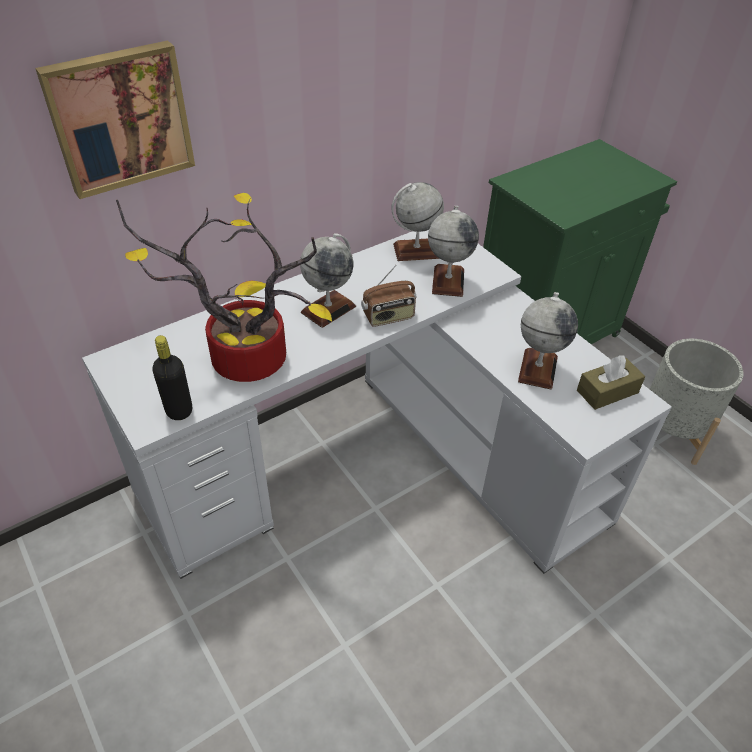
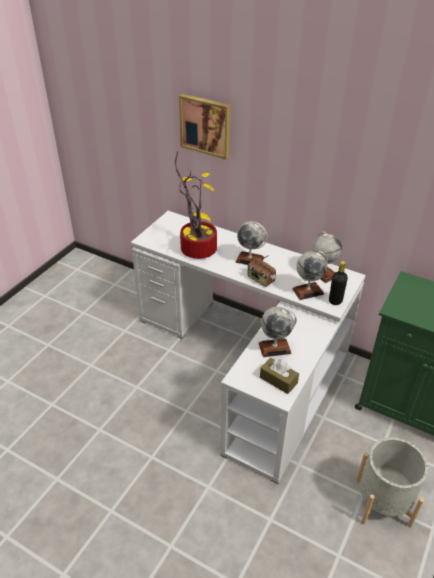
camera: 65 degrees right, 5 degrees down
black bottle [153,335,192,420] -> black bottle moved to [329,261,348,305]

